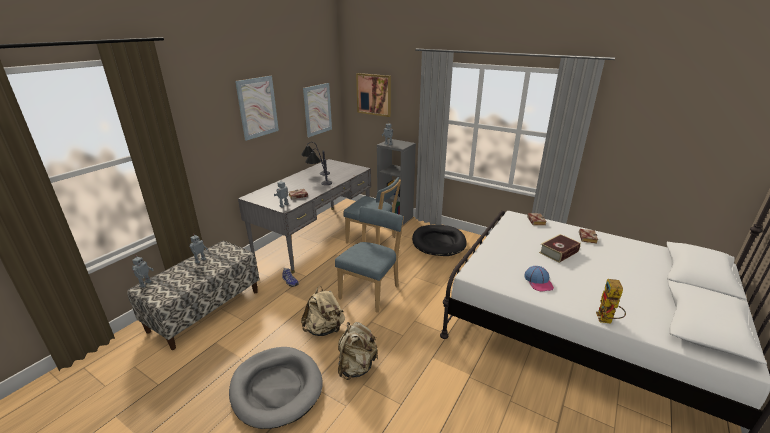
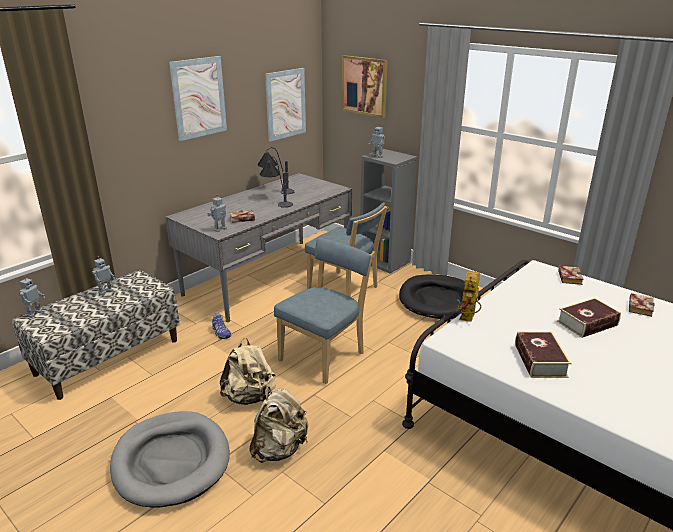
camera: 10 degrees right, 0 degrees up
cap [524,266,554,292] -> book [515,332,572,378]
toy robot [596,279,626,324] -> toy robot moved to [457,271,481,322]

